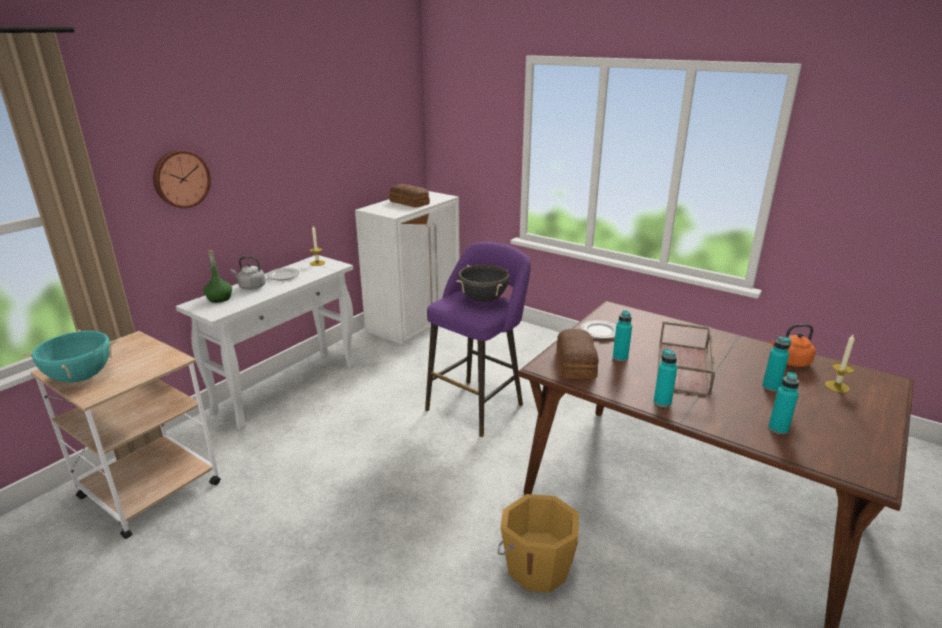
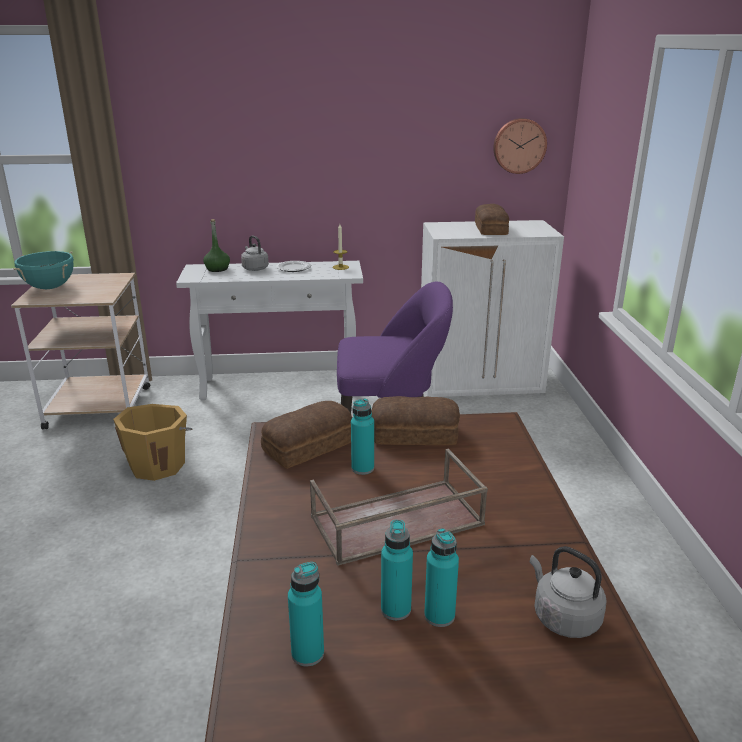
camera: 50 degrees right, 0 degrees up
wall clock [153,150,211,208] -> wall clock moved to [493,118,547,174]
black cooking pot [456,264,509,302] -> none
orange bucket [498,494,579,593] -> orange bucket moved to [113,404,193,481]
plate [580,320,616,339] -> bread [372,396,460,445]
turquoise bottle [654,349,677,407] -> turquoise bottle moved to [381,519,413,621]
orange kettle [770,324,816,367] -> grey kettle [530,546,607,638]
candle [825,333,855,393] -> none

